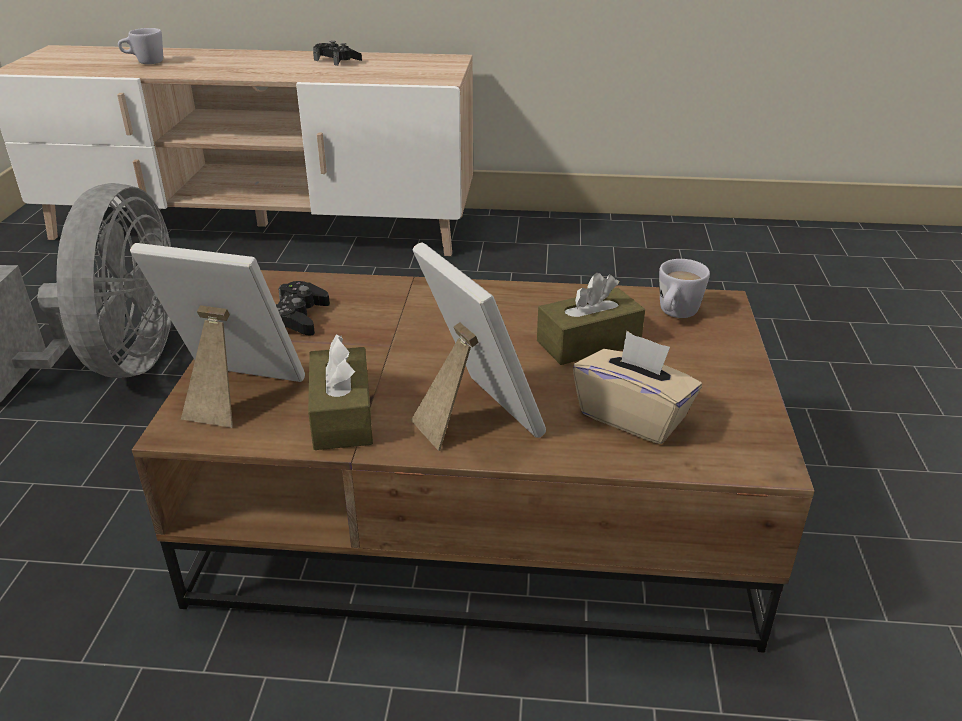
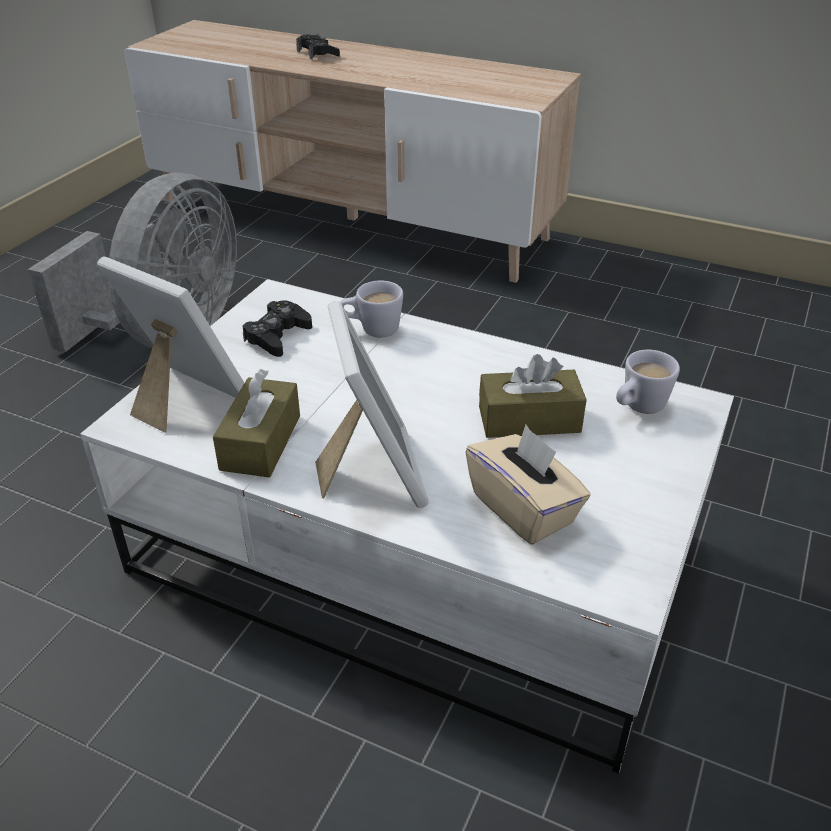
camera: 20 degrees right, 5 degrees up
white mug [118,28,163,64] -> white mug moved to [340,281,403,338]
brown coffee table [132,270,814,653] -> white coffee table [80,279,734,774]
black game controller [313,41,362,66] -> black game controller moved to [296,33,340,60]

